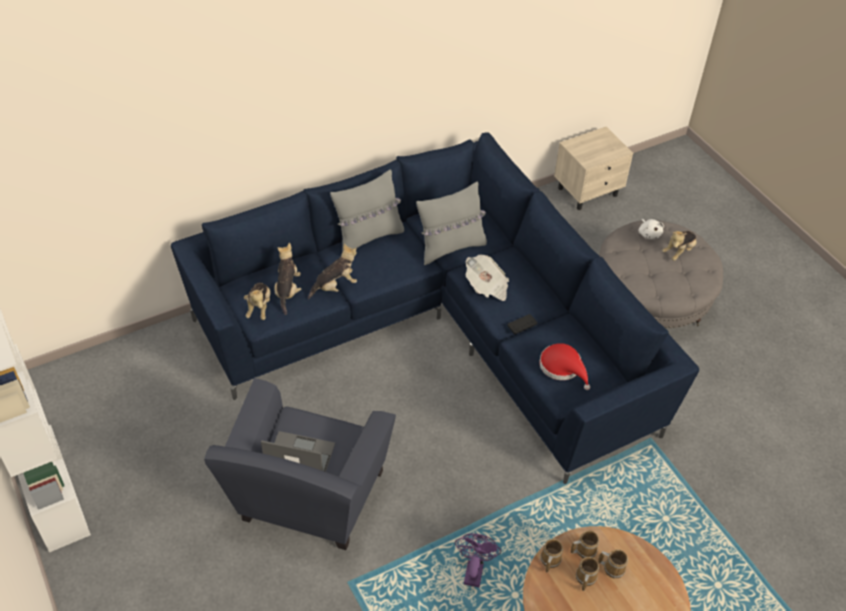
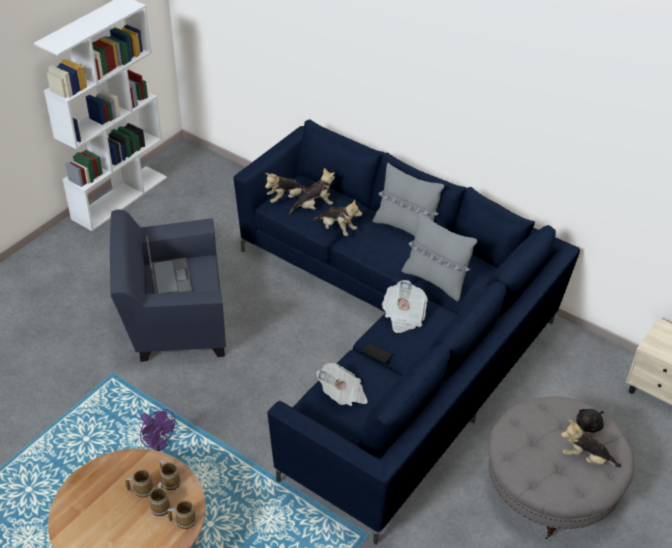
camera: 65 degrees right, 5 degrees down
purple fan [455,533,501,587] -> purple fan turned 60 degrees clockwise [140,409,175,451]
red hat [539,343,590,390] -> newspaper [316,363,368,406]
mug [541,539,563,572] -> mug moved to [168,500,196,529]
white plush toy [638,219,664,239] -> black plush toy [576,409,604,433]

